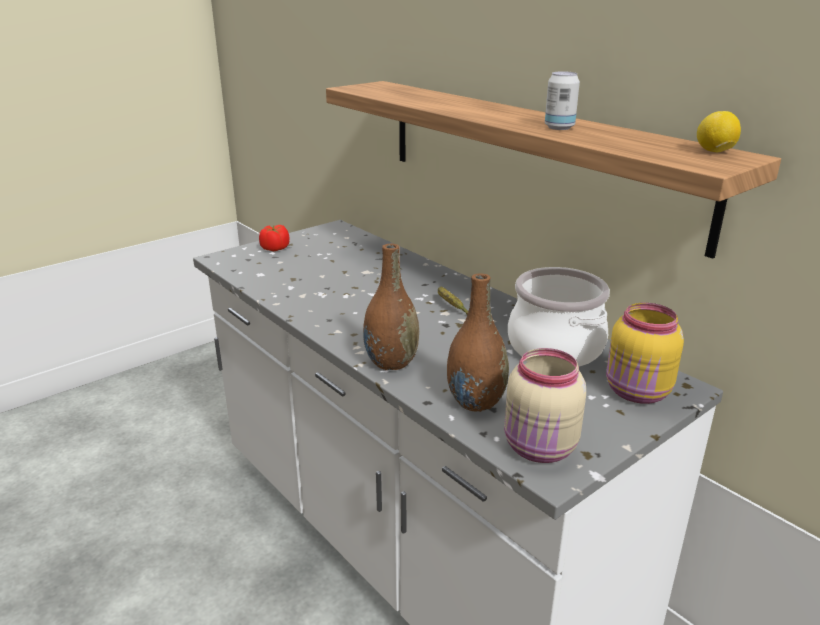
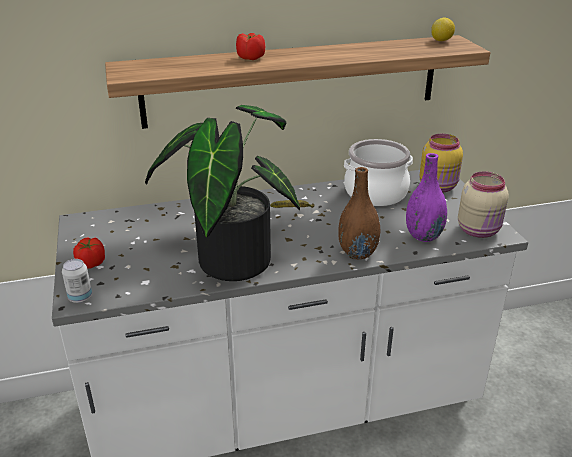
camera: 65 degrees left, 5 degrees up
brown vase [447,273,509,412] -> purple vase [406,153,447,242]
can [545,71,580,130] -> can moved to [62,259,92,303]
none -> potted plant [145,105,300,281]
none -> tomato [236,33,265,60]

